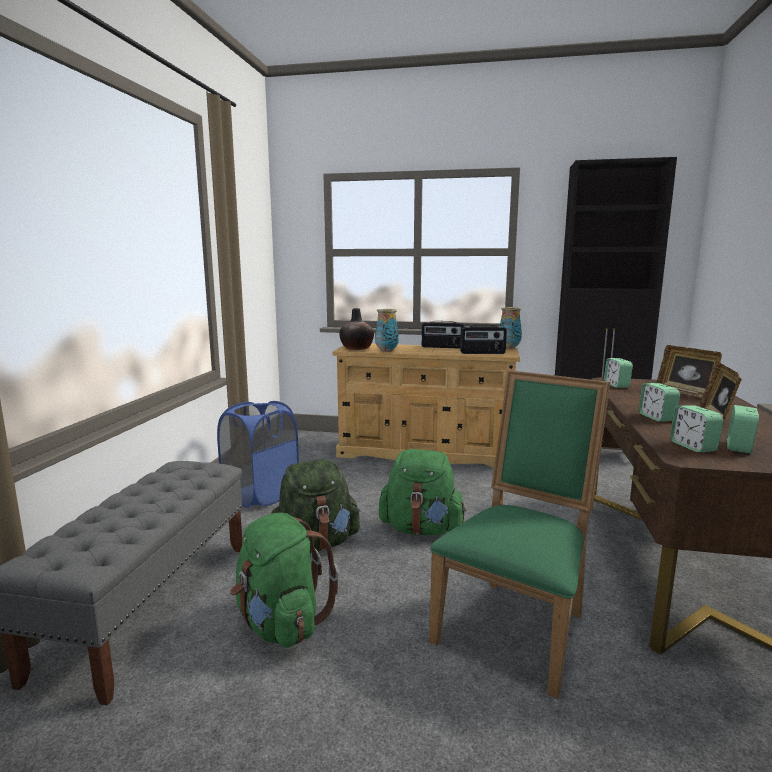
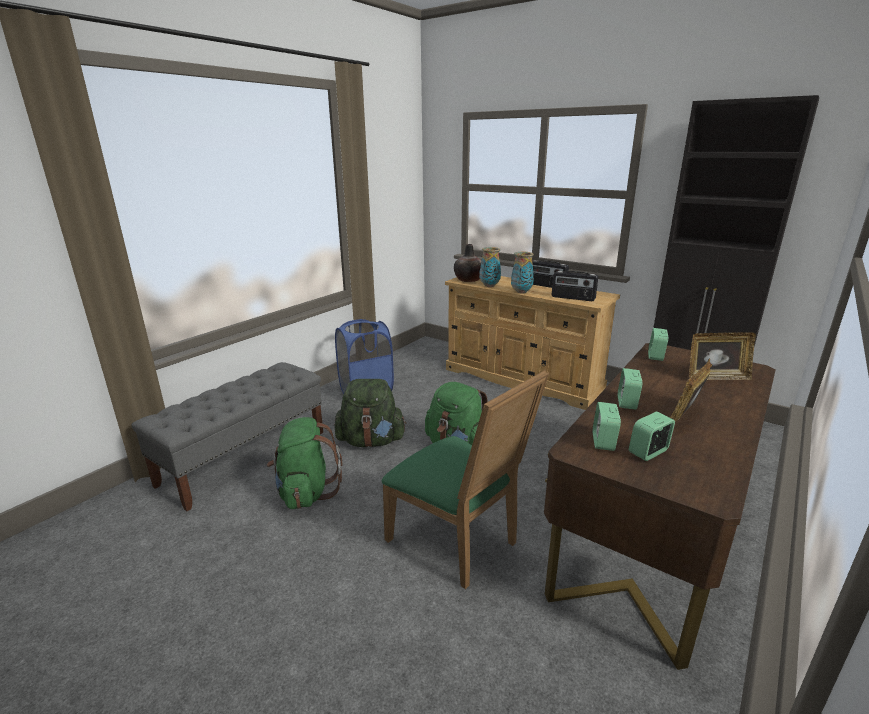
camera: 25 degrees right, 10 degrees up
green chair [429,370,611,699] -> green chair turned 75 degrees clockwise [382,370,549,589]
vase [500,307,522,349] -> vase moved to [511,252,534,294]
picture frame [656,345,722,398] -> picture frame turned 90 degrees counterclockwise [689,332,756,380]

